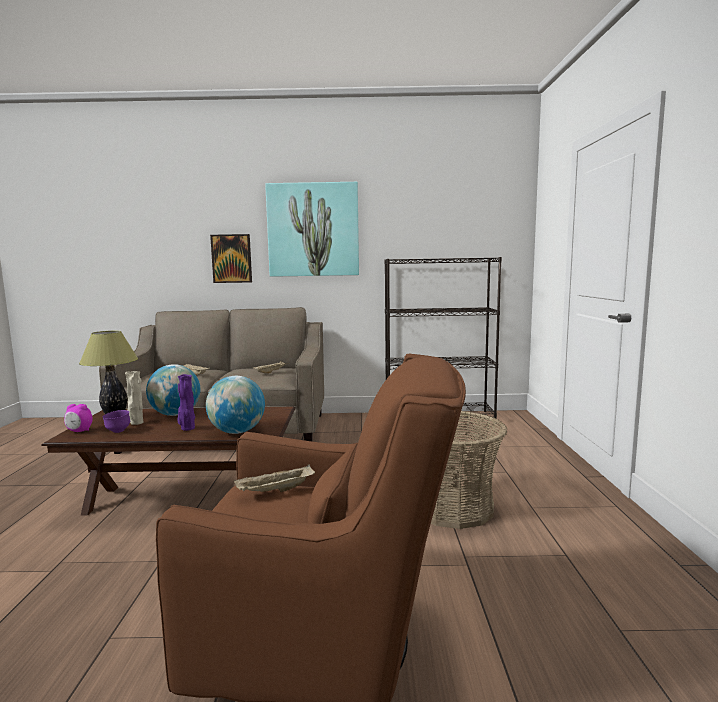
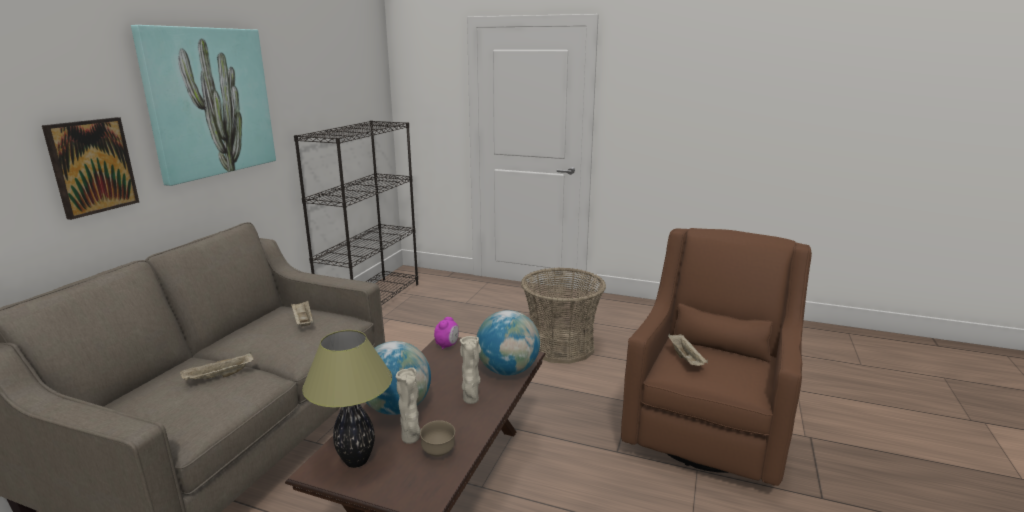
camera: 70 degrees left, 10 degrees up
alarm clock [64,404,93,432] -> alarm clock moved to [434,317,459,349]
purple bowl [102,410,130,433] -> brown bowl [420,420,455,457]
purple vase [178,374,195,431] -> beige vase [460,336,481,404]

